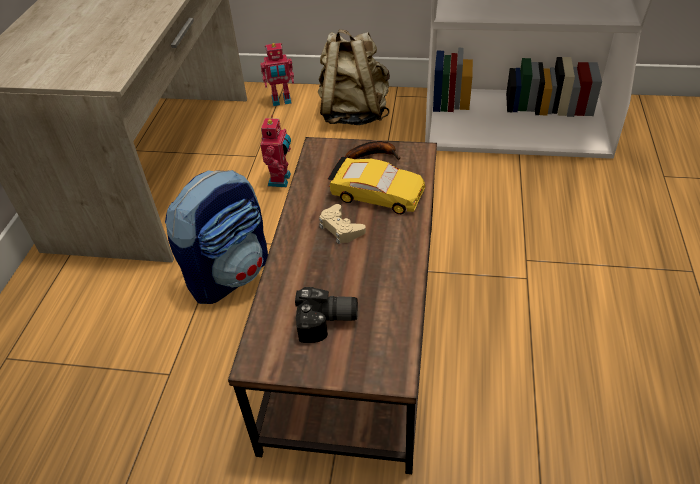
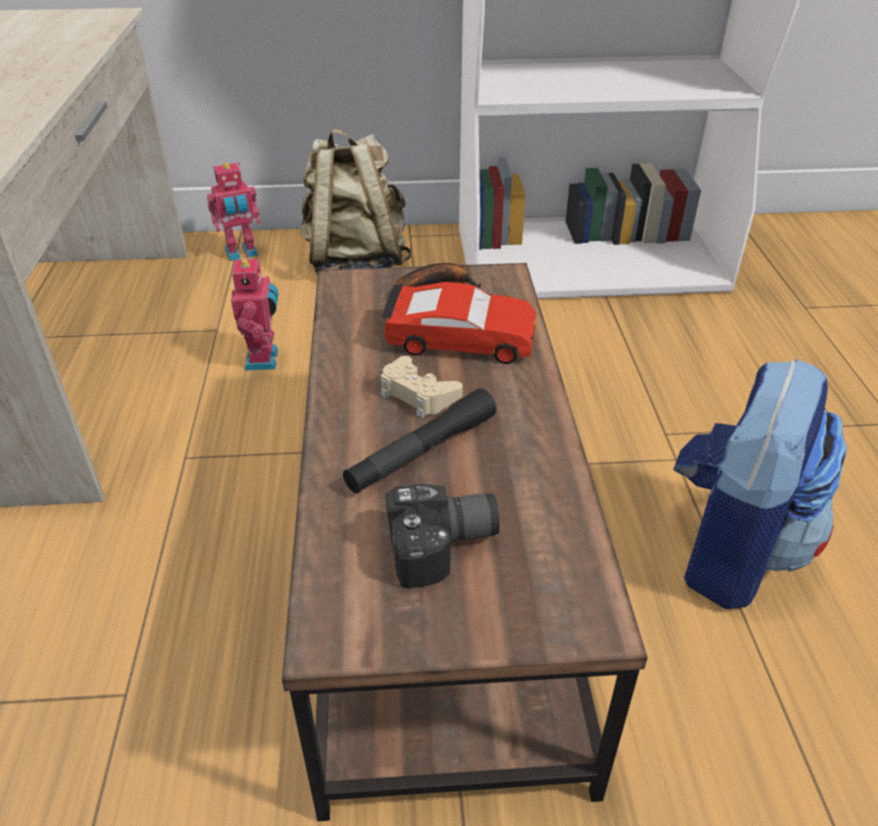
camera: 15 degrees left, 5 degrees down
backpack [165,170,268,304] -> backpack moved to [673,359,847,609]
yellow toy car [328,157,425,214] -> red toy car [381,282,537,364]
none -> black flashlight [343,388,496,493]

